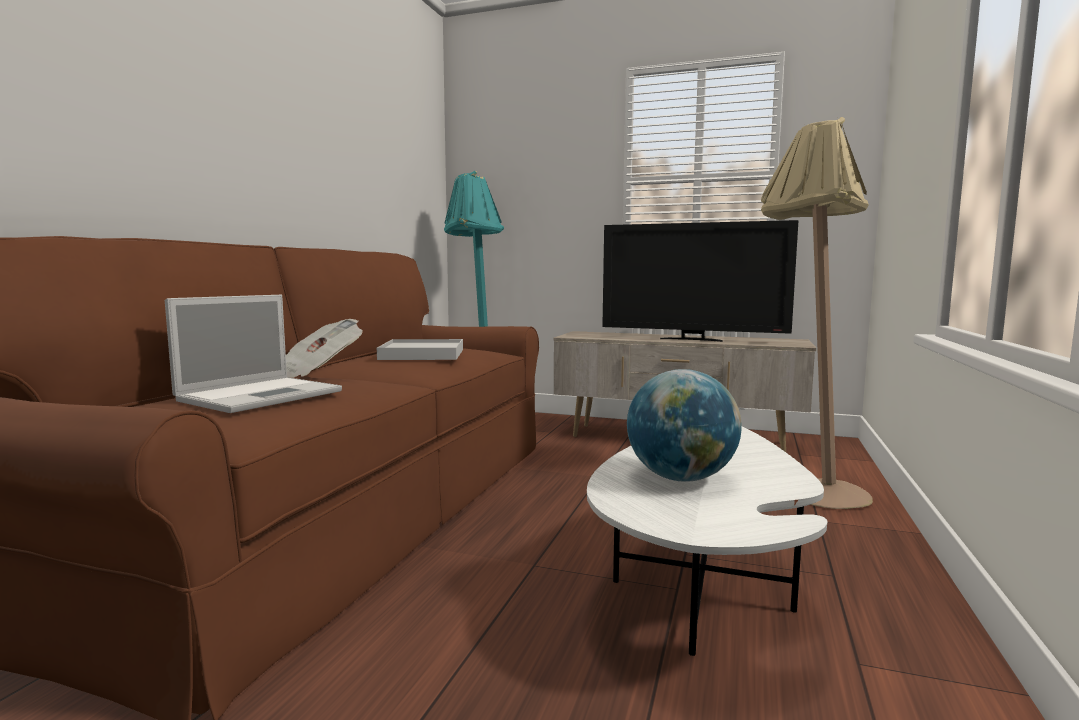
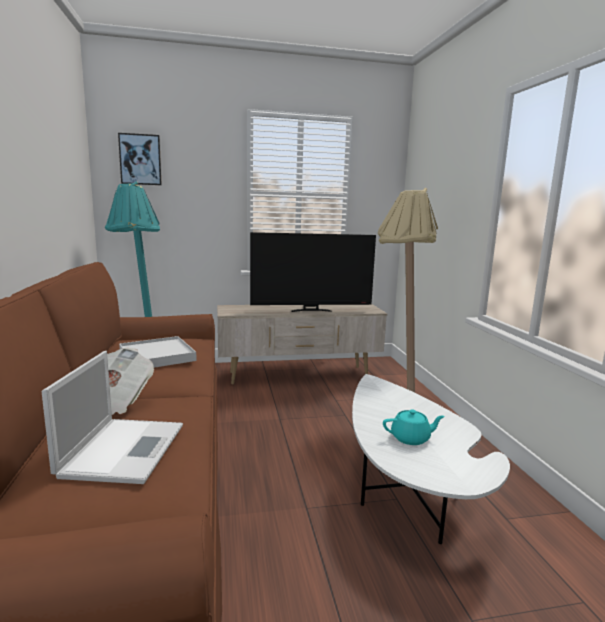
camera: 30 degrees left, 5 degrees up
globe [627,369,742,482] -> turquoise teapot [383,409,445,445]
none -> picture [118,133,162,185]

